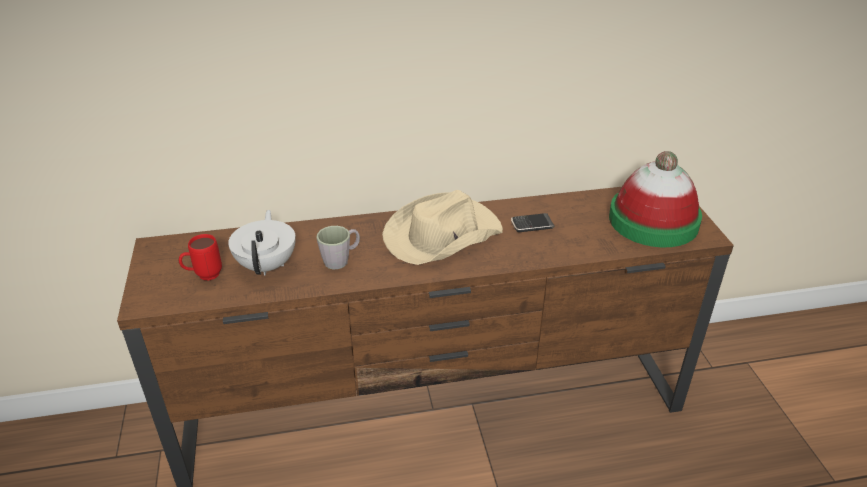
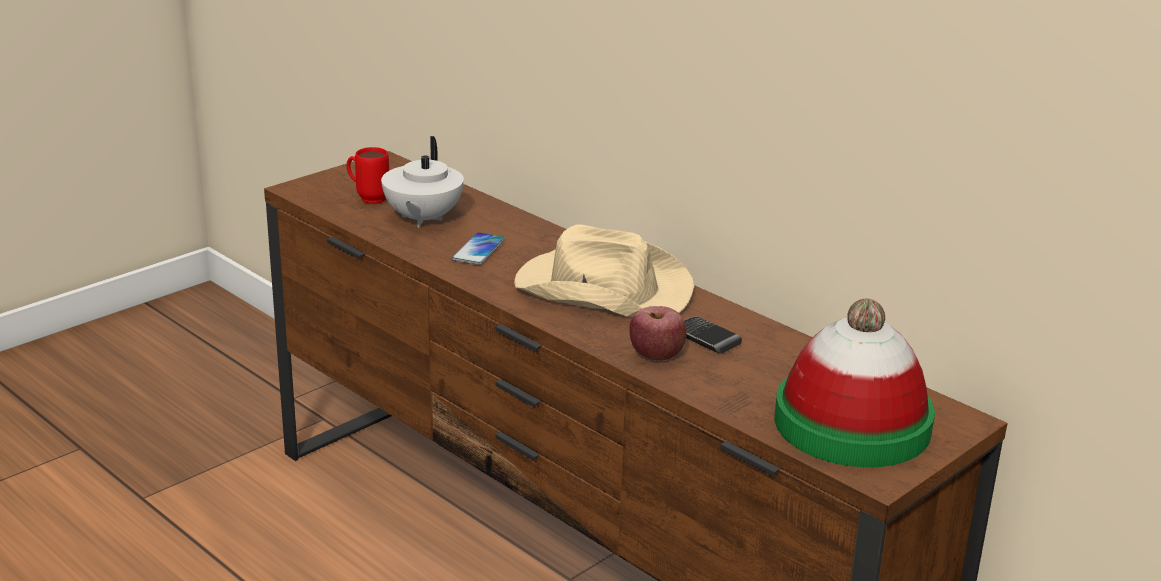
camera: 55 degrees right, 10 degrees down
white teapot [228,210,296,276] -> white teapot turned 135 degrees clockwise [381,136,464,227]
grey mug [317,226,360,269] -> phone [452,232,505,265]
none -> apple [629,306,687,361]

